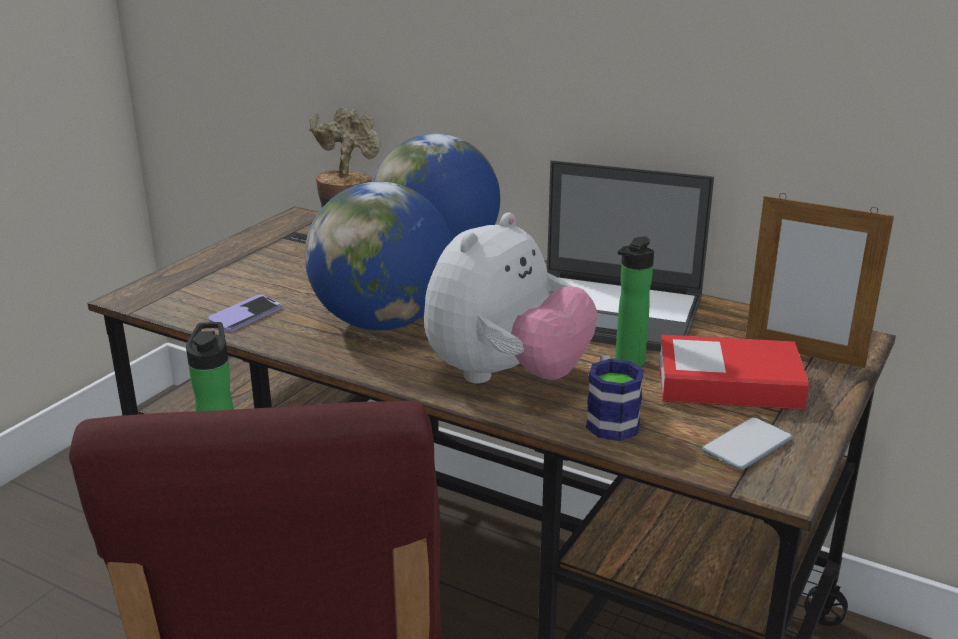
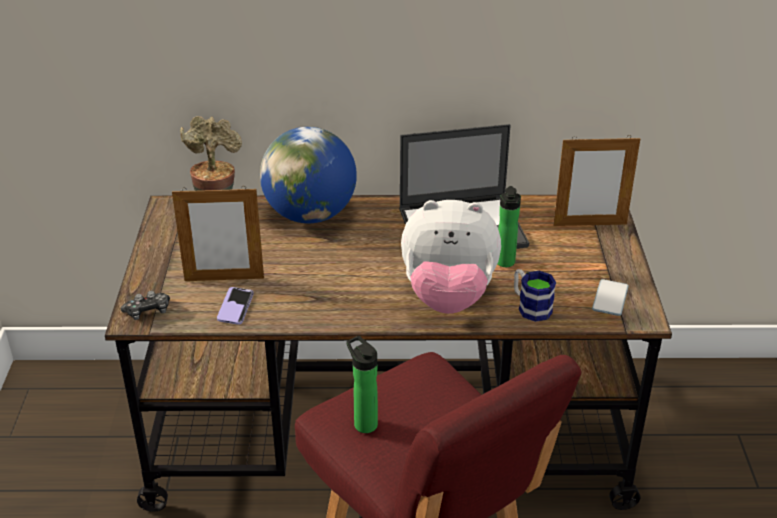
camera: 30 degrees left, 10 degrees up
globe [305,182,452,330] -> none
plush toy [424,212,597,384] -> plush toy turned 90 degrees clockwise [401,200,501,314]
book [659,335,809,410] -> none
none -> game controller [121,291,170,320]
none -> picture frame [172,186,264,281]

